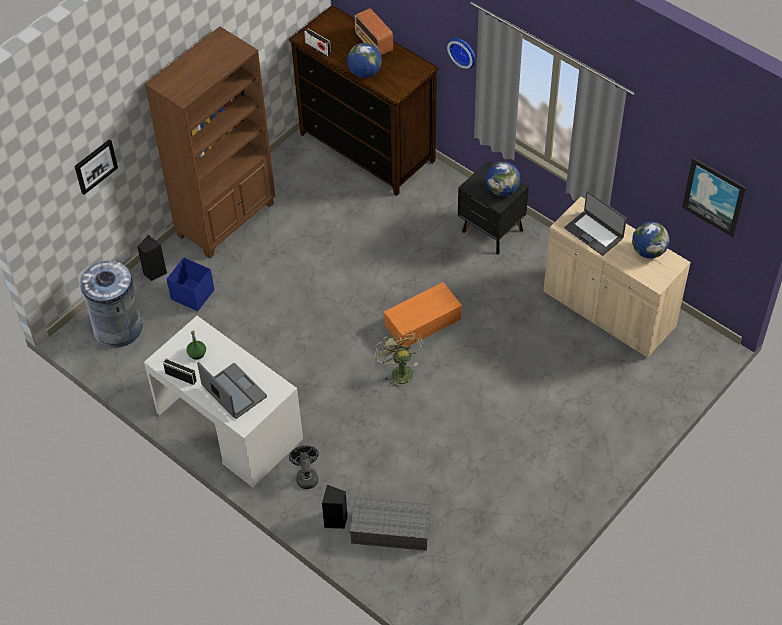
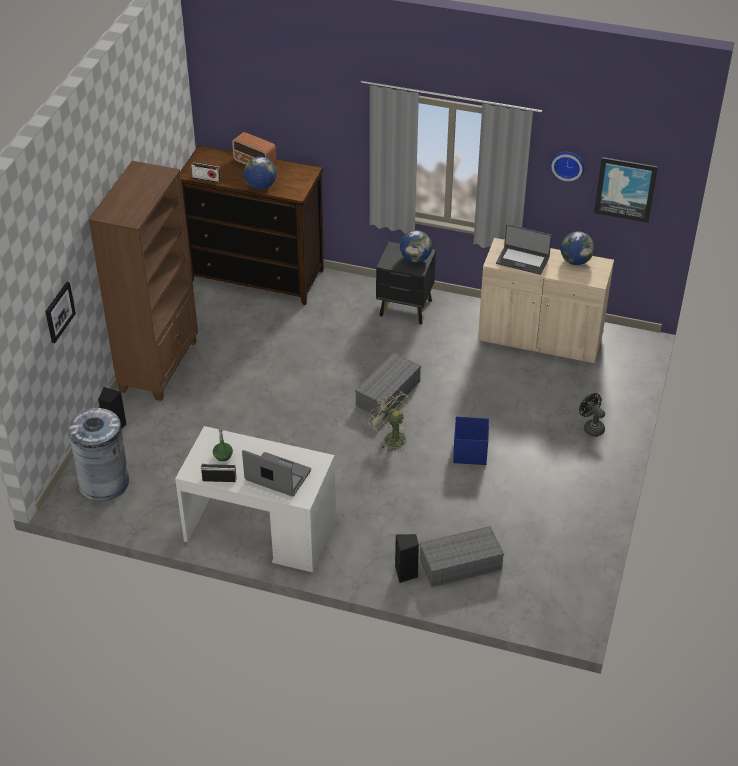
camera: 25 degrees left, 10 degrees down
blue storage box [167,257,214,311] -> blue storage box moved to [453,417,489,465]
black fan [289,446,318,489] -> black fan moved to [579,393,605,437]
orange storage box [384,282,462,346] -> grey storage box [355,353,421,419]
wall clock [447,38,476,69] -> wall clock moved to [550,152,585,181]

